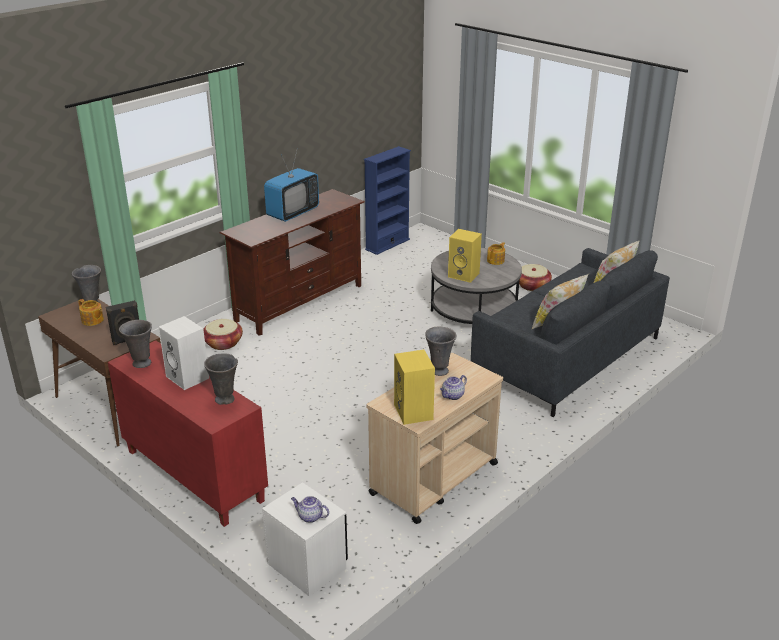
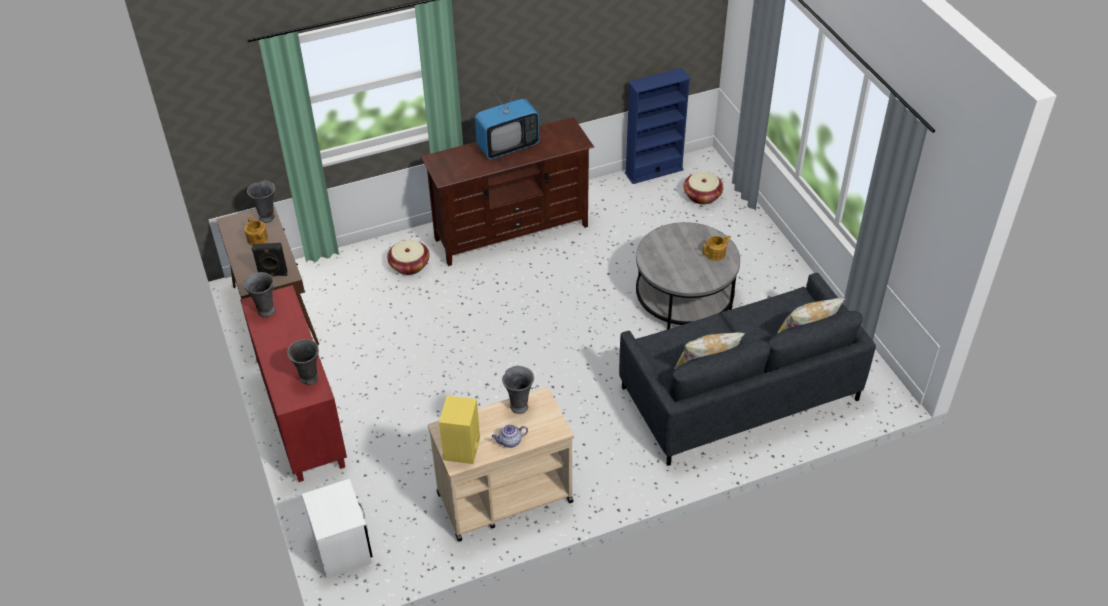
camera: 25 degrees right, 15 degrees up
white speaker [159,316,209,390] -> none
teapot [291,496,329,523] -> none
yellow speaker [448,229,482,283] -> none
basket [519,264,552,291] -> basket moved to [683,172,723,204]

